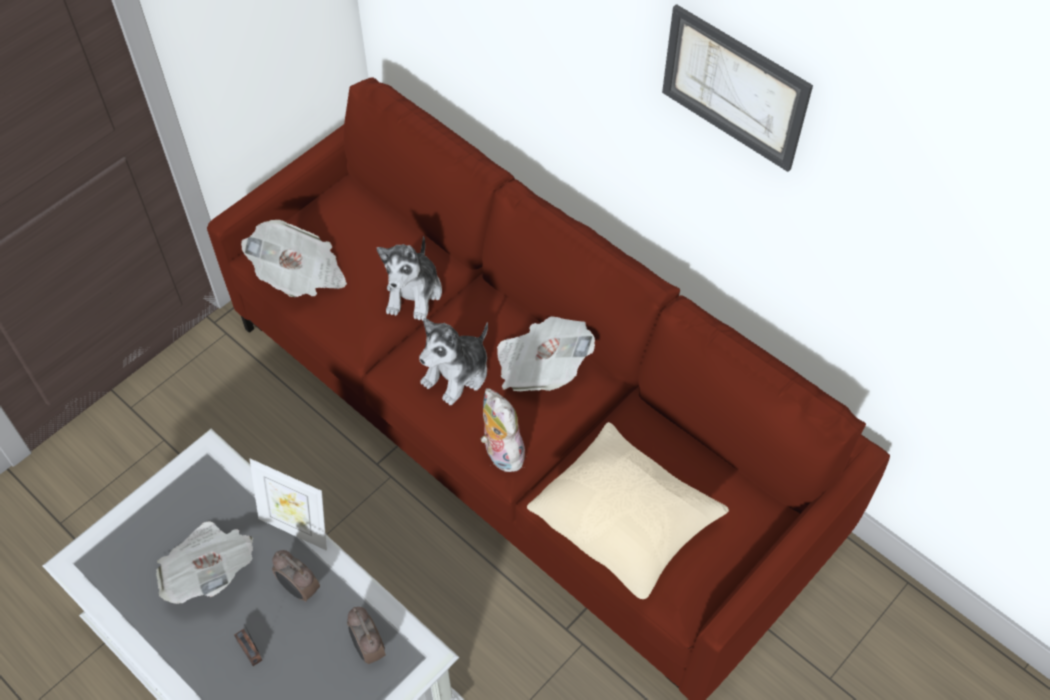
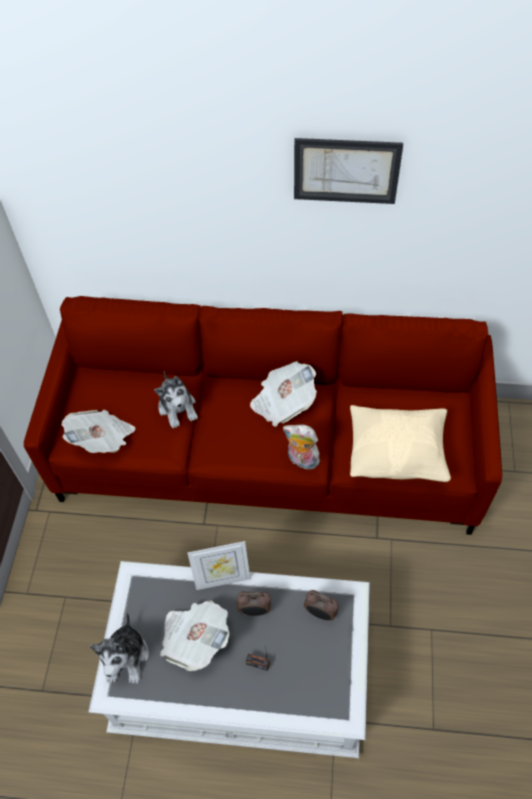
camera: 35 degrees left, 0 degrees up
plush toy [419,318,488,405] -> plush toy moved to [90,612,149,684]

